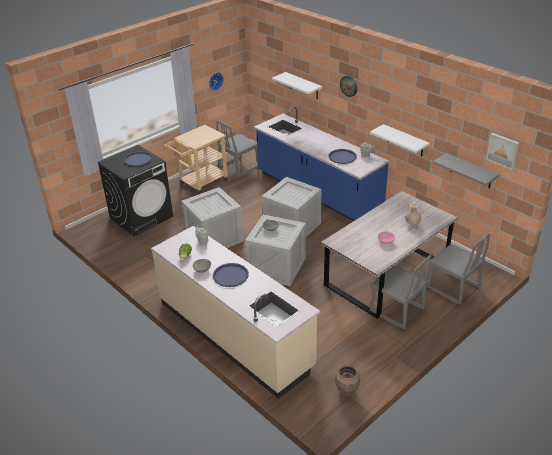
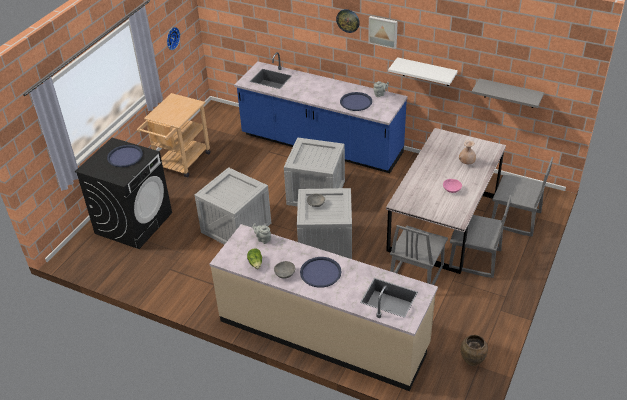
camera: 20 degrees left, 5 degrees up
grey chair [216,120,258,177] -> grey chair moved to [390,225,448,285]
white shelf [272,72,322,100] -> none
picture [486,133,519,170] -> picture moved to [368,16,398,49]

